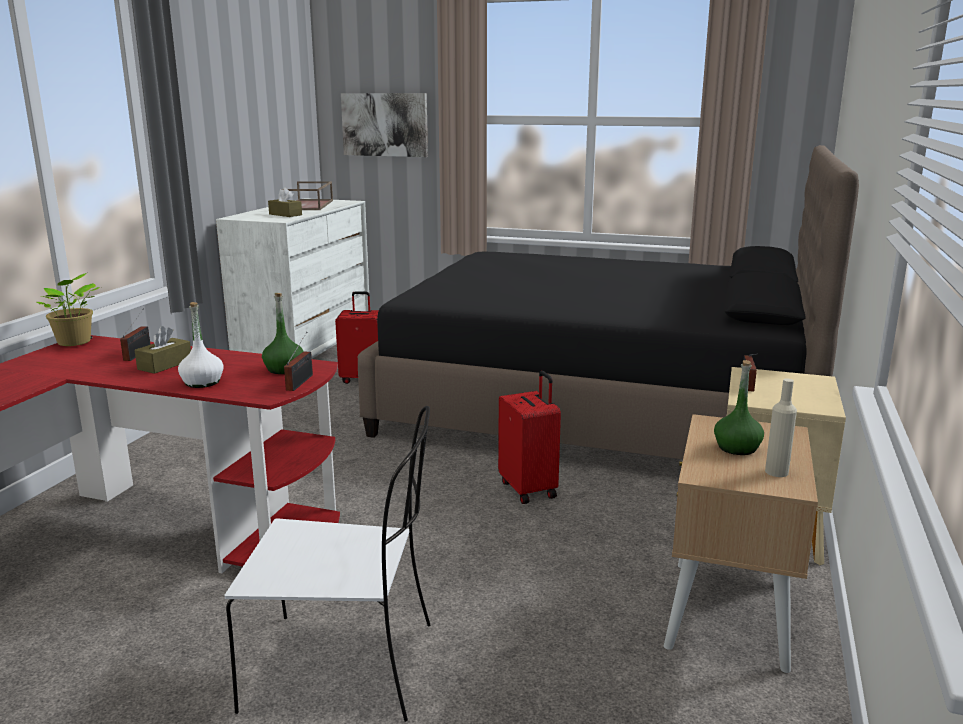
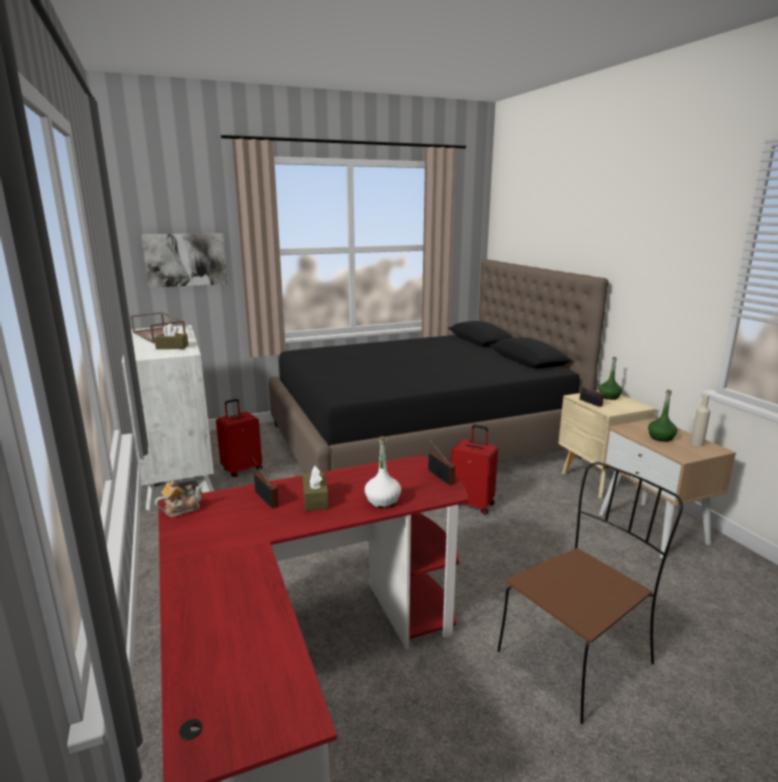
camera: 40 degrees left, 0 degrees up
potted plant [36,273,100,346] -> teapot [155,480,202,517]
white chair [224,406,430,722] -> brown chair [498,462,683,724]
green bottle [262,293,304,374] -> green bottle moved to [599,357,622,400]

